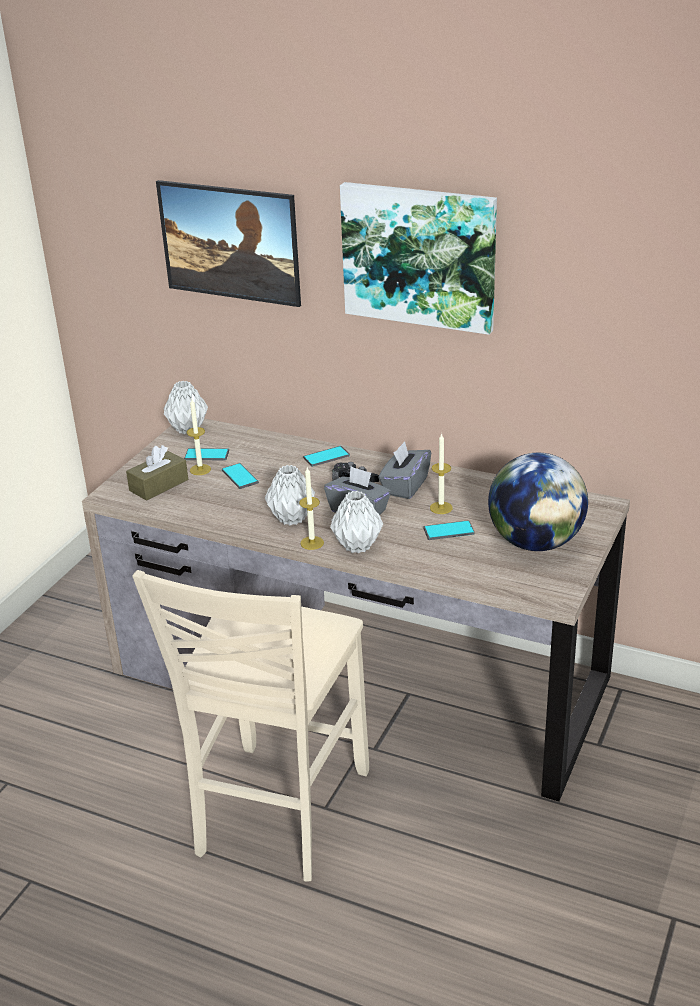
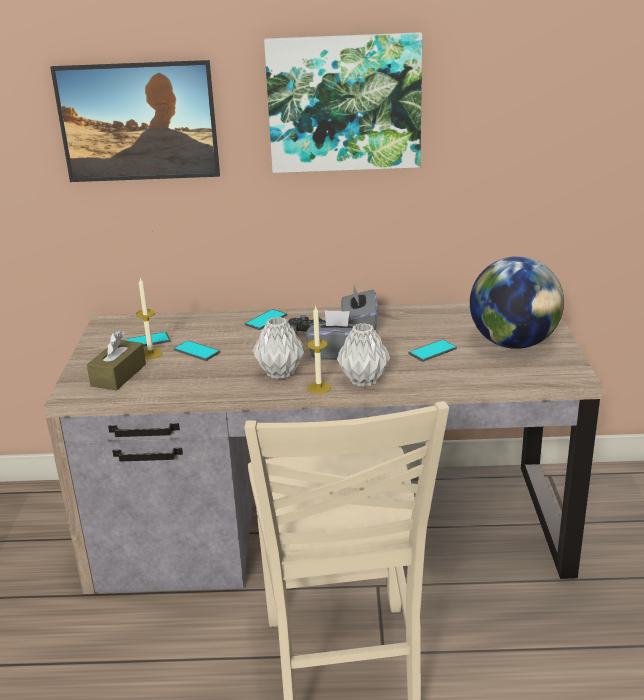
camera: 25 degrees left, 5 degrees down
grey vase [164,381,208,434] -> none
candle [430,433,453,514] -> none

